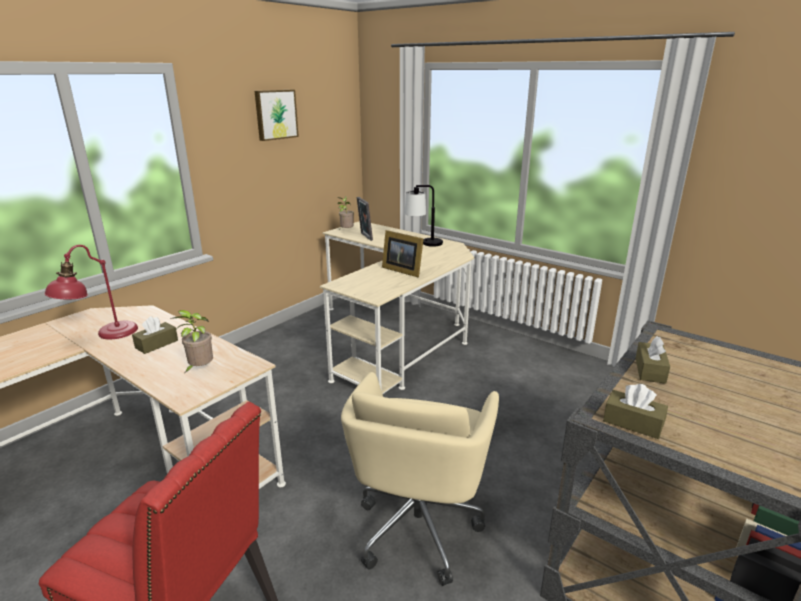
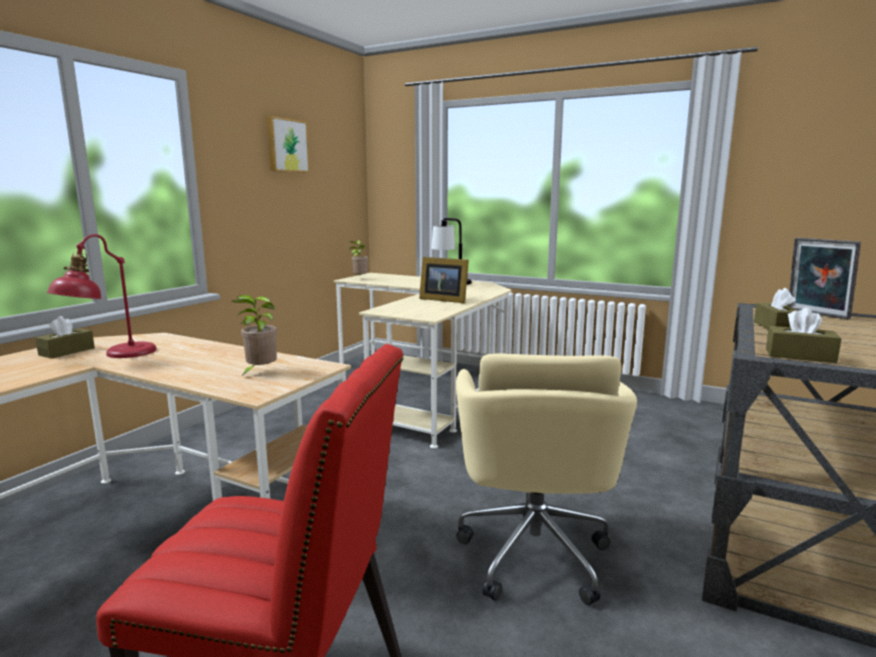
camera: 10 degrees left, 10 degrees down
brown tissue box [132,316,178,354] -> brown tissue box moved to [35,316,95,359]
picture frame [357,197,373,241] -> picture frame moved to [788,238,861,319]

